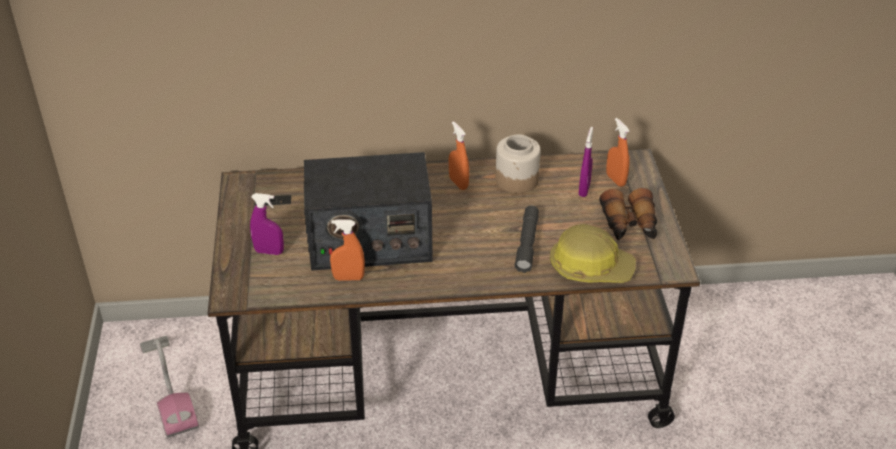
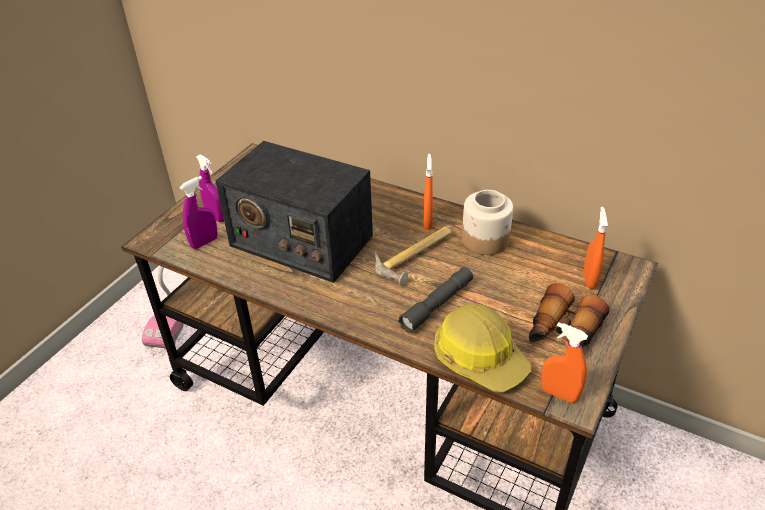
camera: 35 degrees right, 0 degrees up
orange spray bottle [330,220,365,281] -> orange spray bottle moved to [542,322,588,403]
purple spray bottle [579,127,593,197] -> purple spray bottle moved to [180,176,218,249]
none -> hammer [375,227,452,286]

